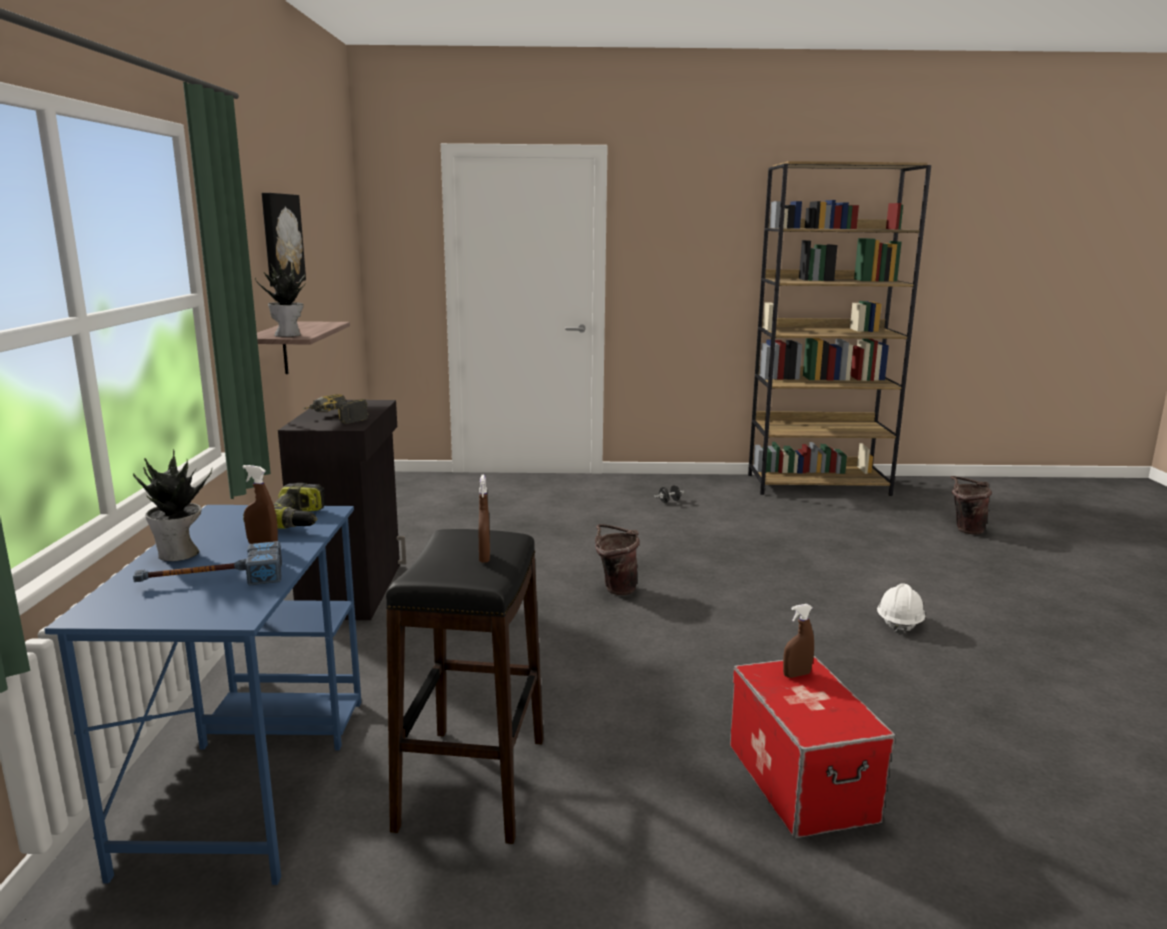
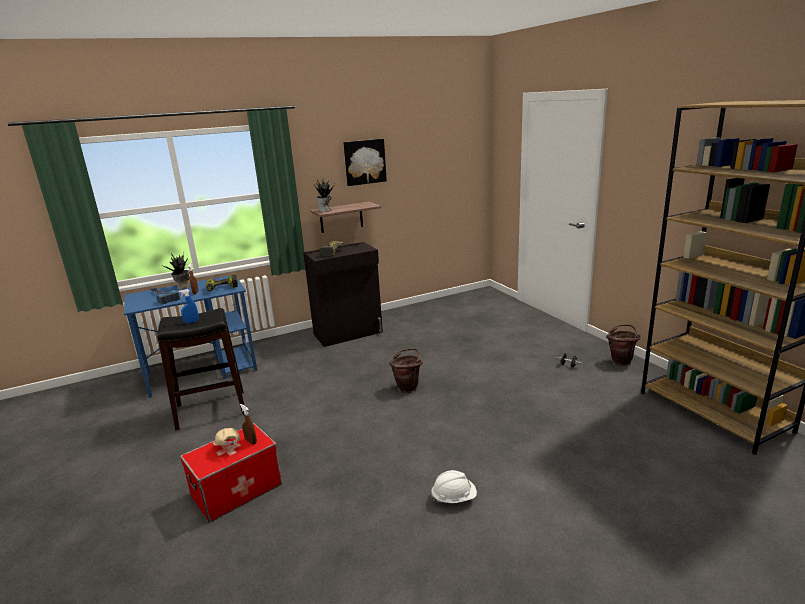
camera: 65 degrees right, 5 degrees up
brown spray bottle [479,475,490,563] -> blue spray bottle [179,289,199,324]
brown bucket [950,476,992,535] -> brown bucket moved to [606,324,641,366]
none -> beige cap [213,428,240,446]

